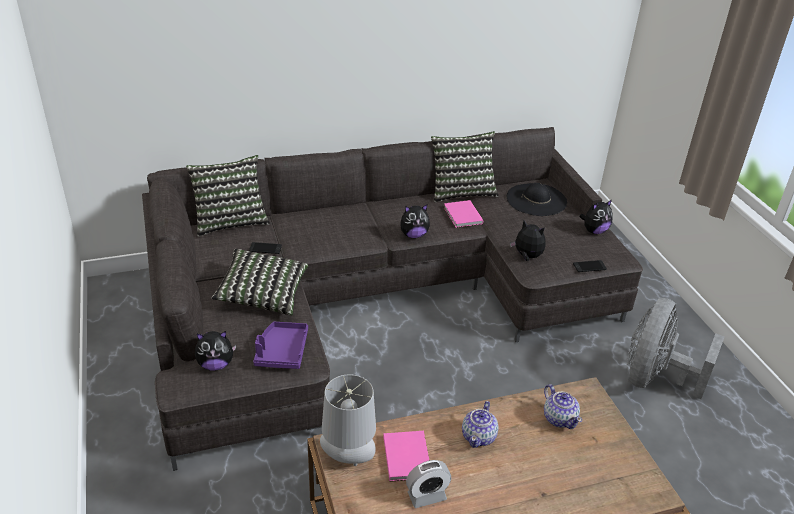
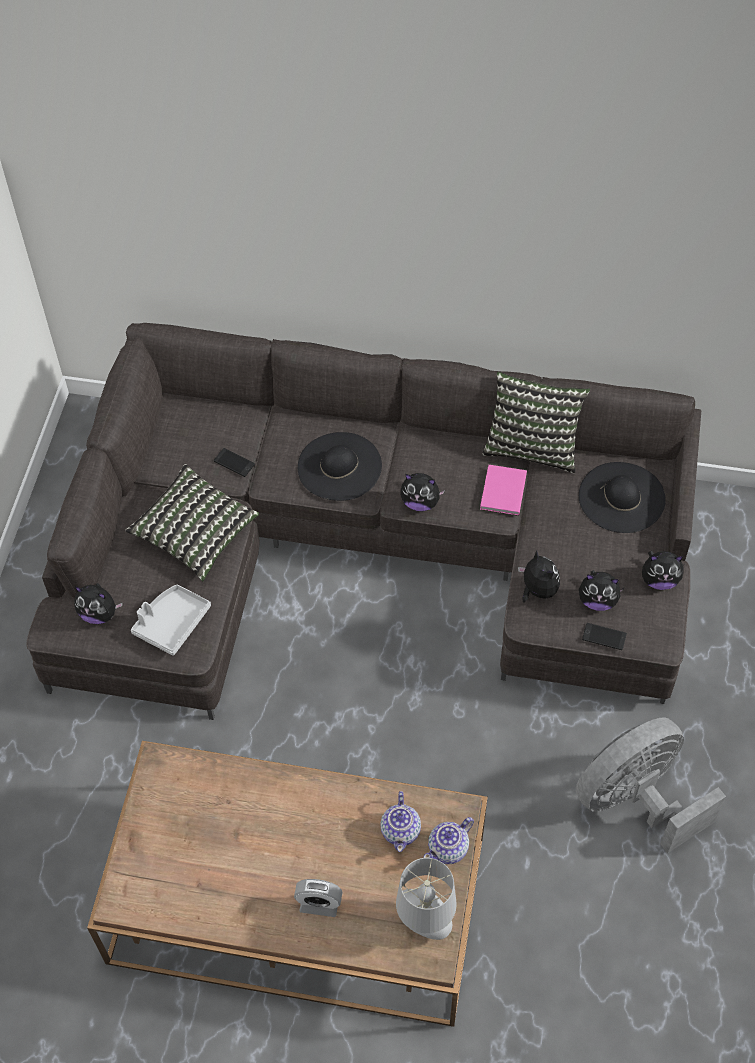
camera: 30 degrees right, 20 degrees up
pillow [186,155,270,236] -> none
purple tray [253,322,308,369] -> grey tray [131,585,211,656]
grey table lamp [320,374,376,466] -> grey table lamp moved to [396,858,457,940]
pink book [383,431,430,482] -> none
alarm clock [406,460,451,508] -> alarm clock moved to [294,879,342,917]
teapot [462,401,499,448] -> teapot moved to [423,817,474,864]
none -> black hat [298,432,382,501]
none -> plush toy [579,570,625,611]

